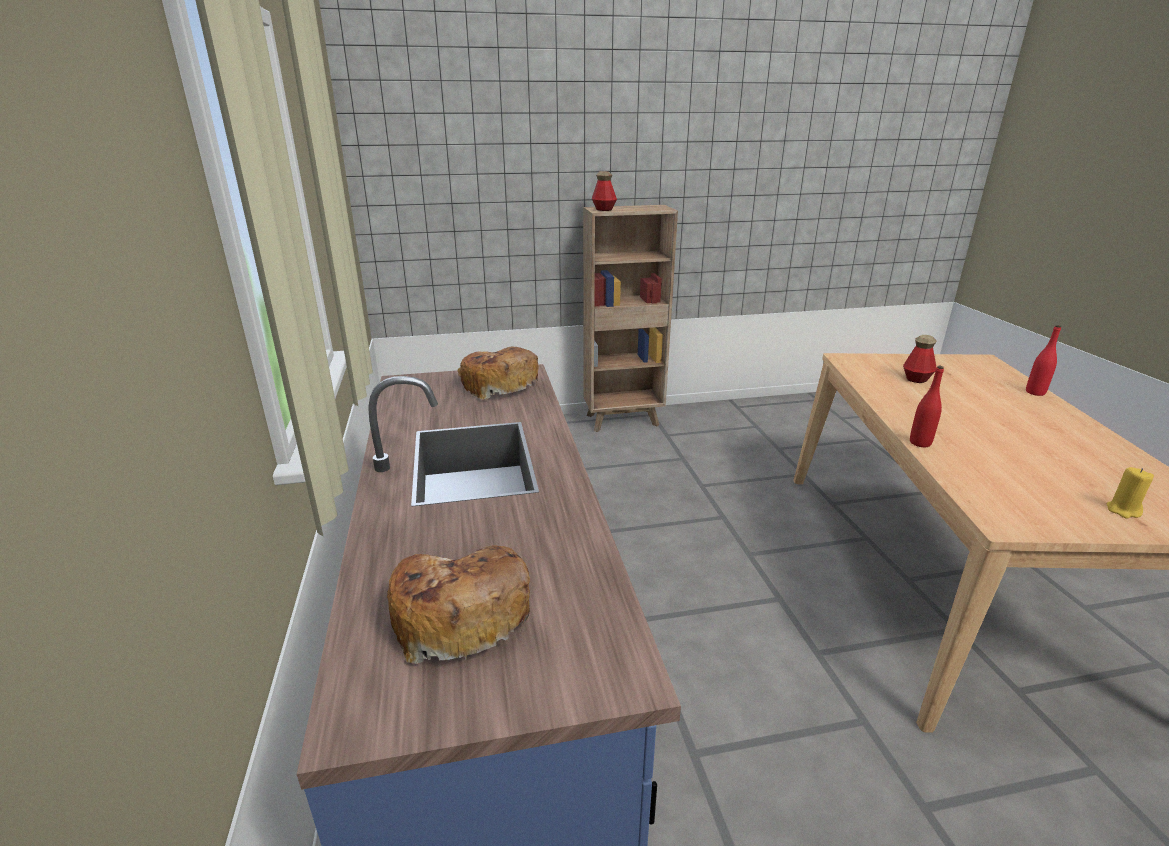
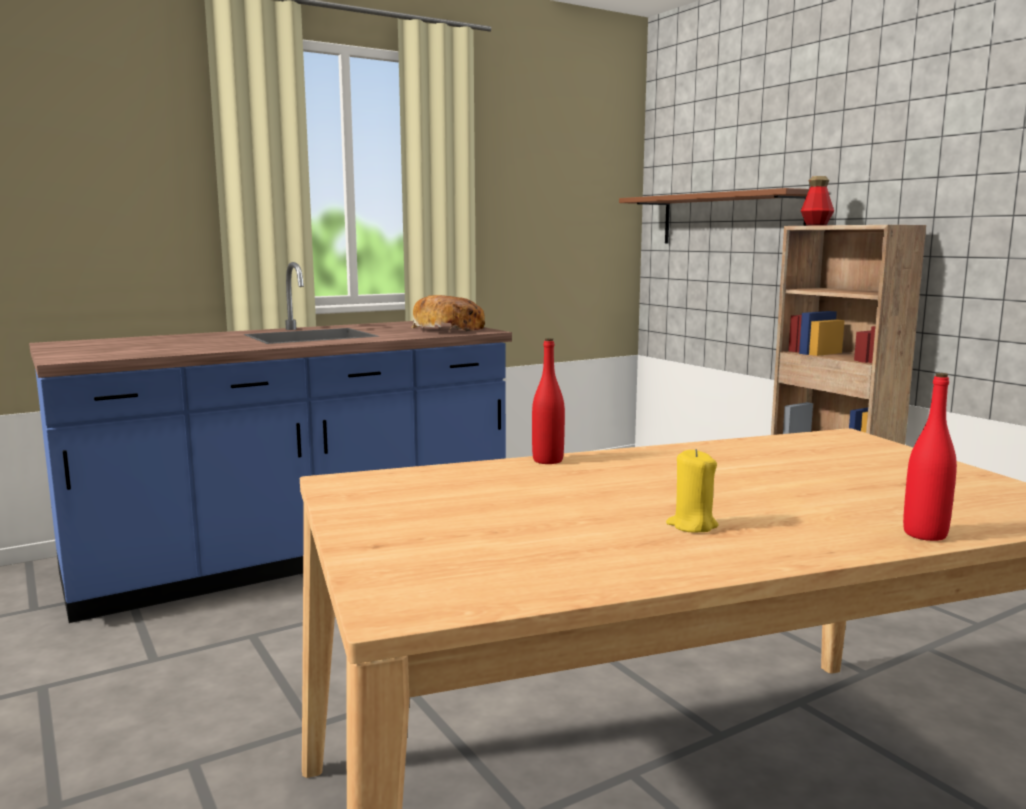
camera: 70 degrees right, 15 degrees down
bread [387,545,530,664] -> none
bottle [903,335,937,383] -> none
yellow candle [1106,467,1154,518] -> yellow candle moved to [666,449,719,533]
none -> brown shelf [619,188,809,243]

